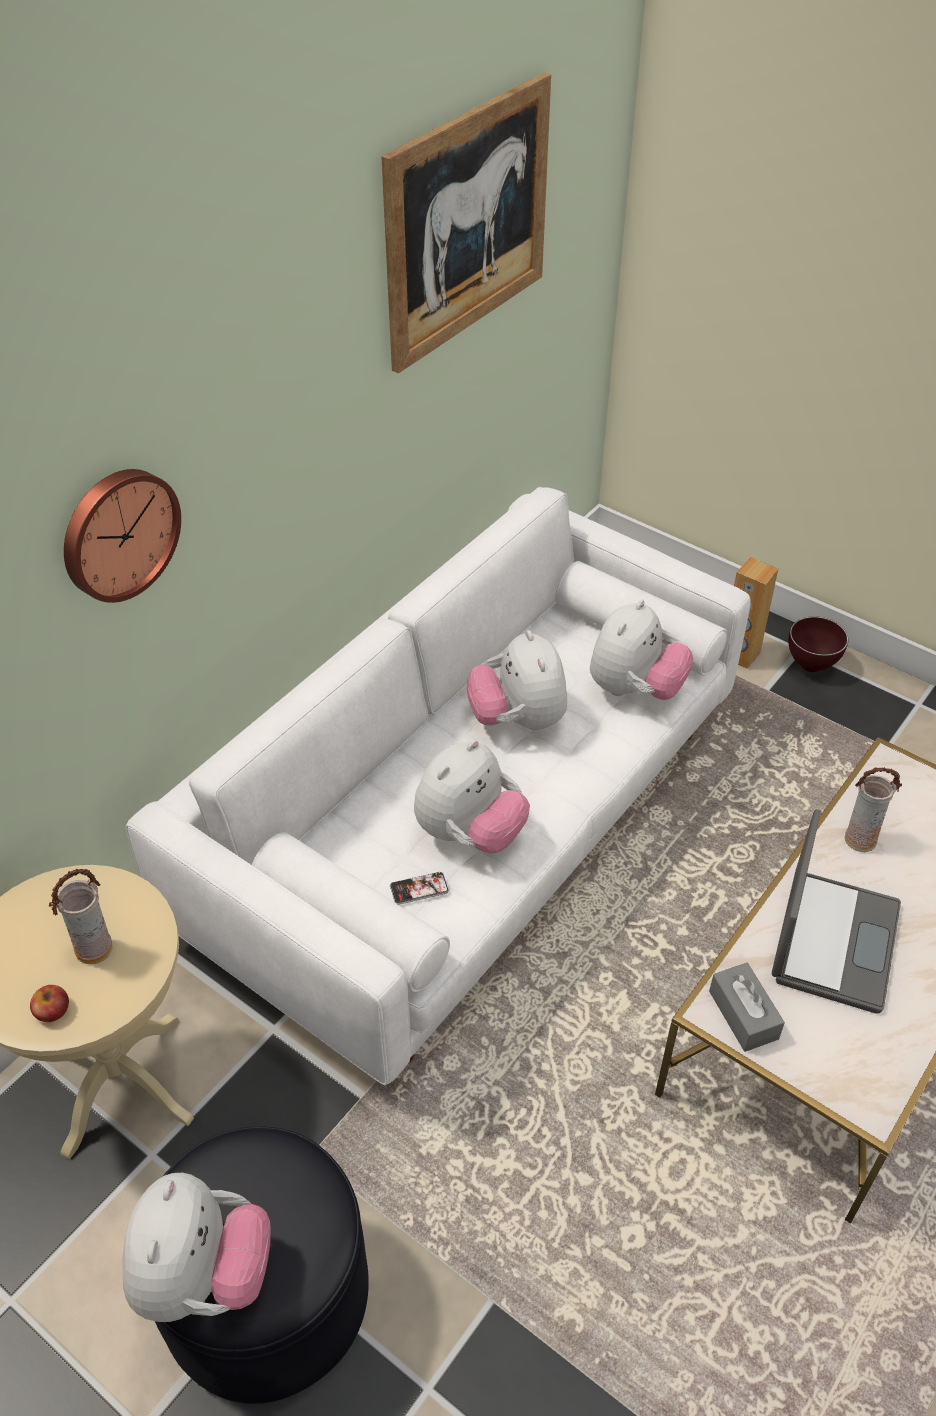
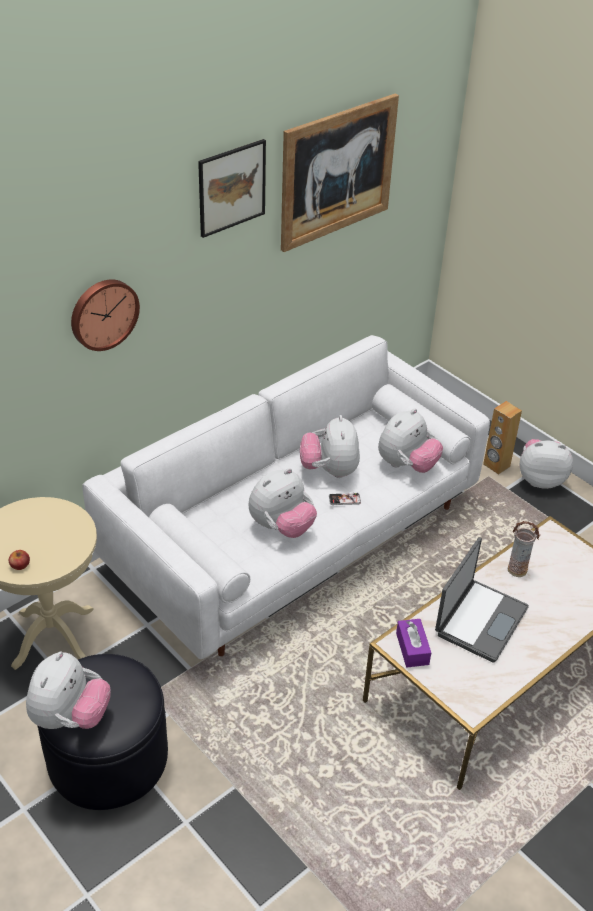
camera: 10 degrees right, 5 degrees down
vase [49,869,113,964] -> none
phone [390,872,449,905] -> phone moved to [329,493,361,505]
grey tissue box [709,963,785,1052] -> purple tissue box [396,619,431,667]
brown bowl [788,616,848,672] -> plush toy [519,439,573,489]
none -> picture [198,139,266,238]

